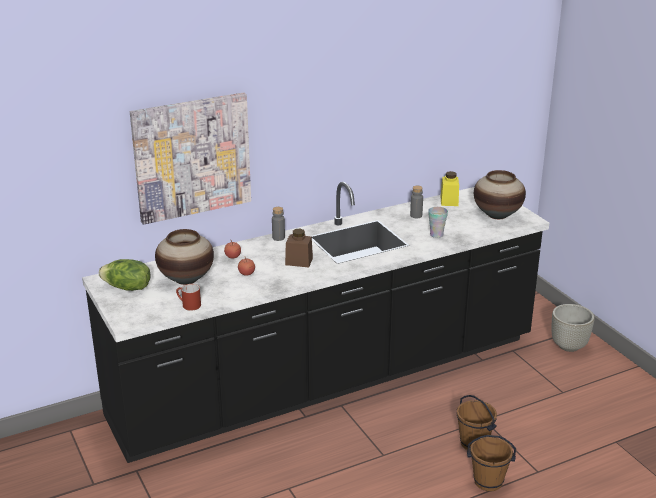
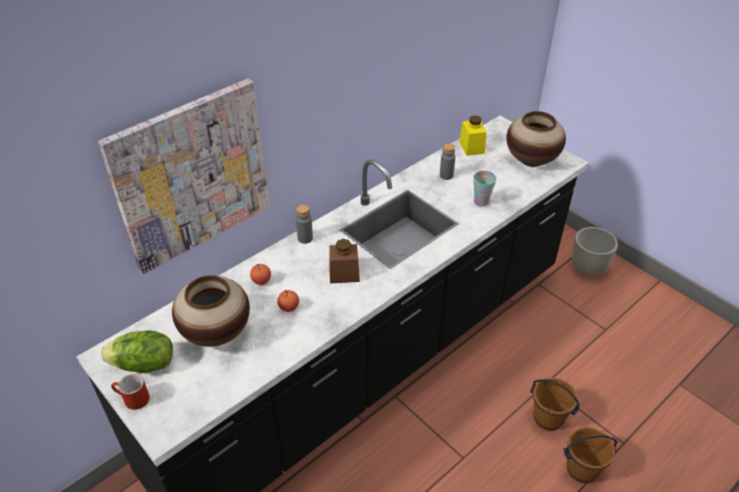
camera: 15 degrees left, 15 degrees up
red mug [176,284,201,311] -> red mug moved to [111,374,150,410]

